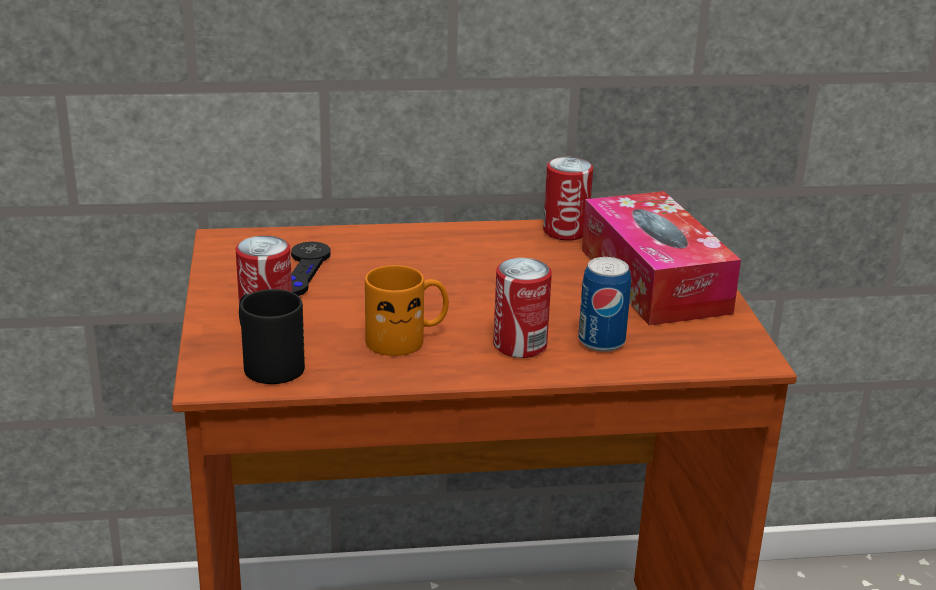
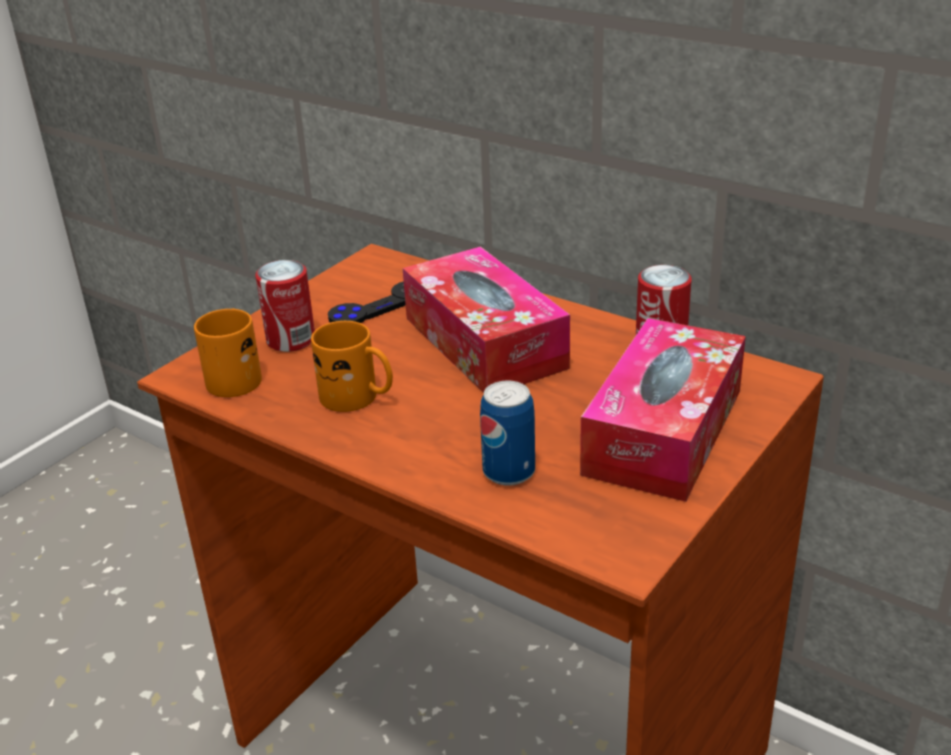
camera: 45 degrees right, 5 degrees up
black mug [239,289,305,384] -> orange mug [194,308,262,397]
can [493,258,552,358] -> none
none -> tissue box [403,246,570,393]

